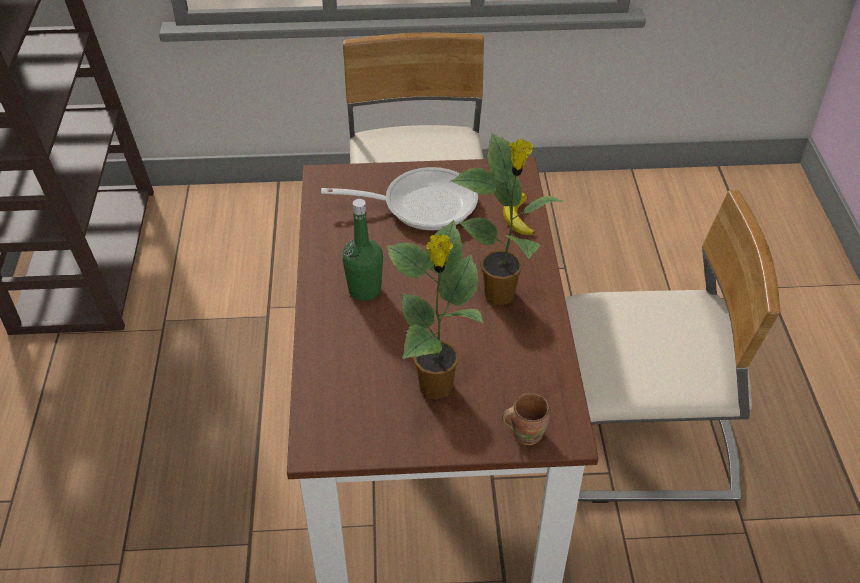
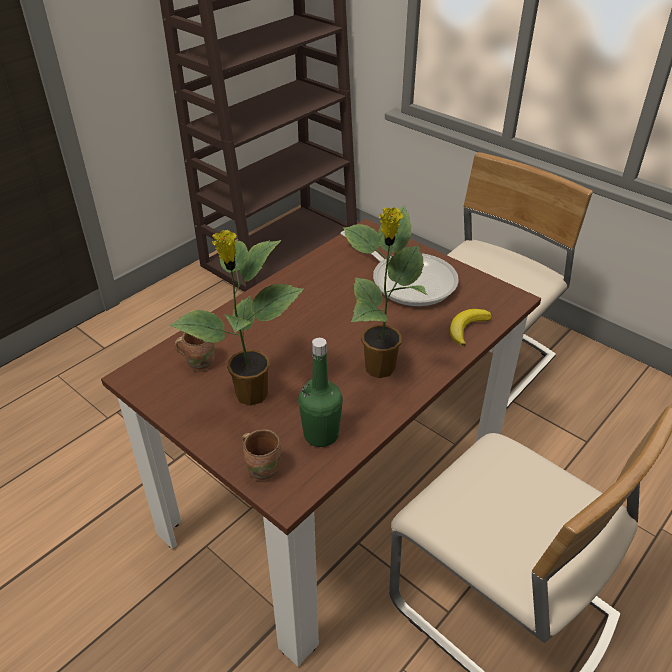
camera: 45 degrees right, 5 degrees down
green bottle [342,199,383,301] -> green bottle moved to [298,338,343,447]
none -> brown mug [174,332,215,371]

